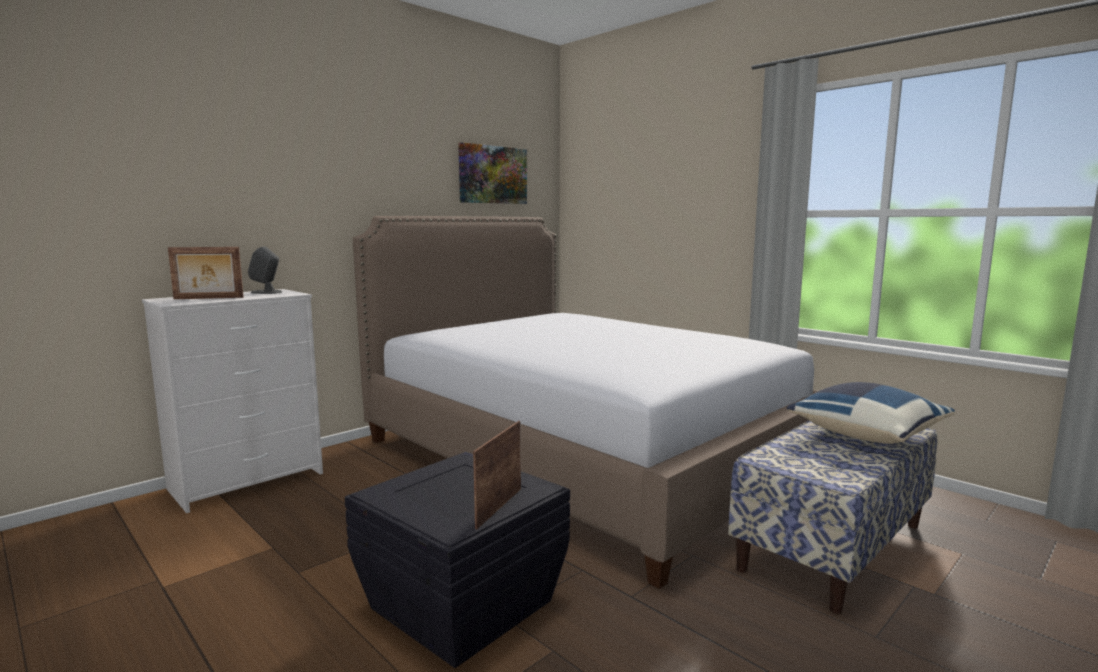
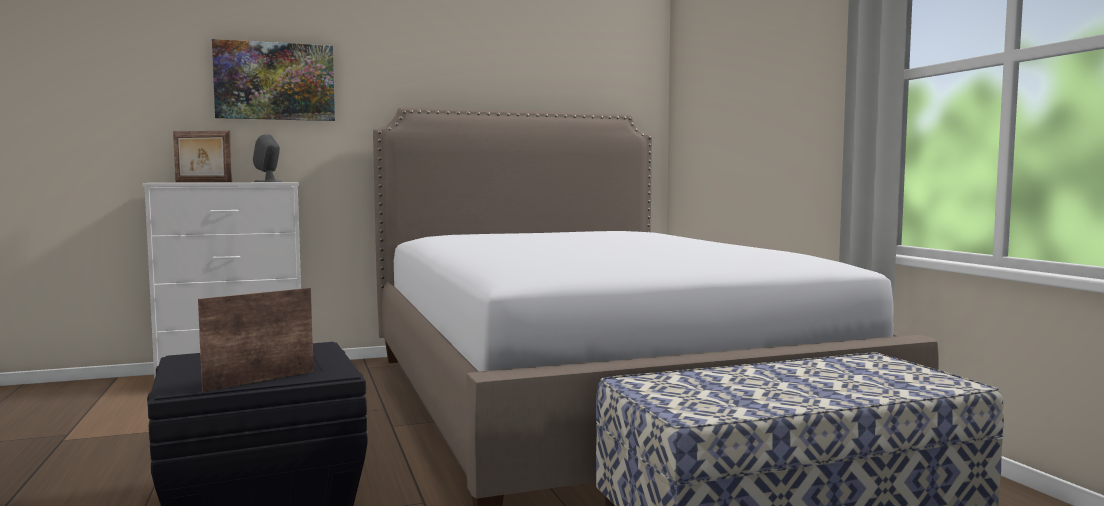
camera: 25 degrees right, 5 degrees down
picture [458,142,527,204] -> picture moved to [212,39,335,121]
blue pillow [787,382,955,444] -> none

